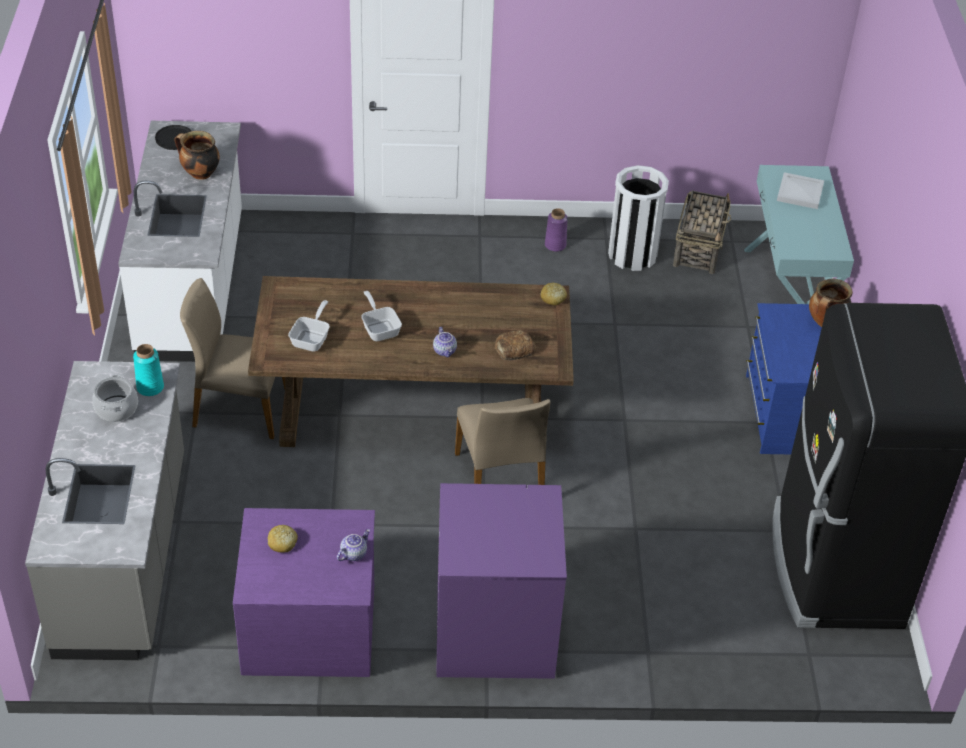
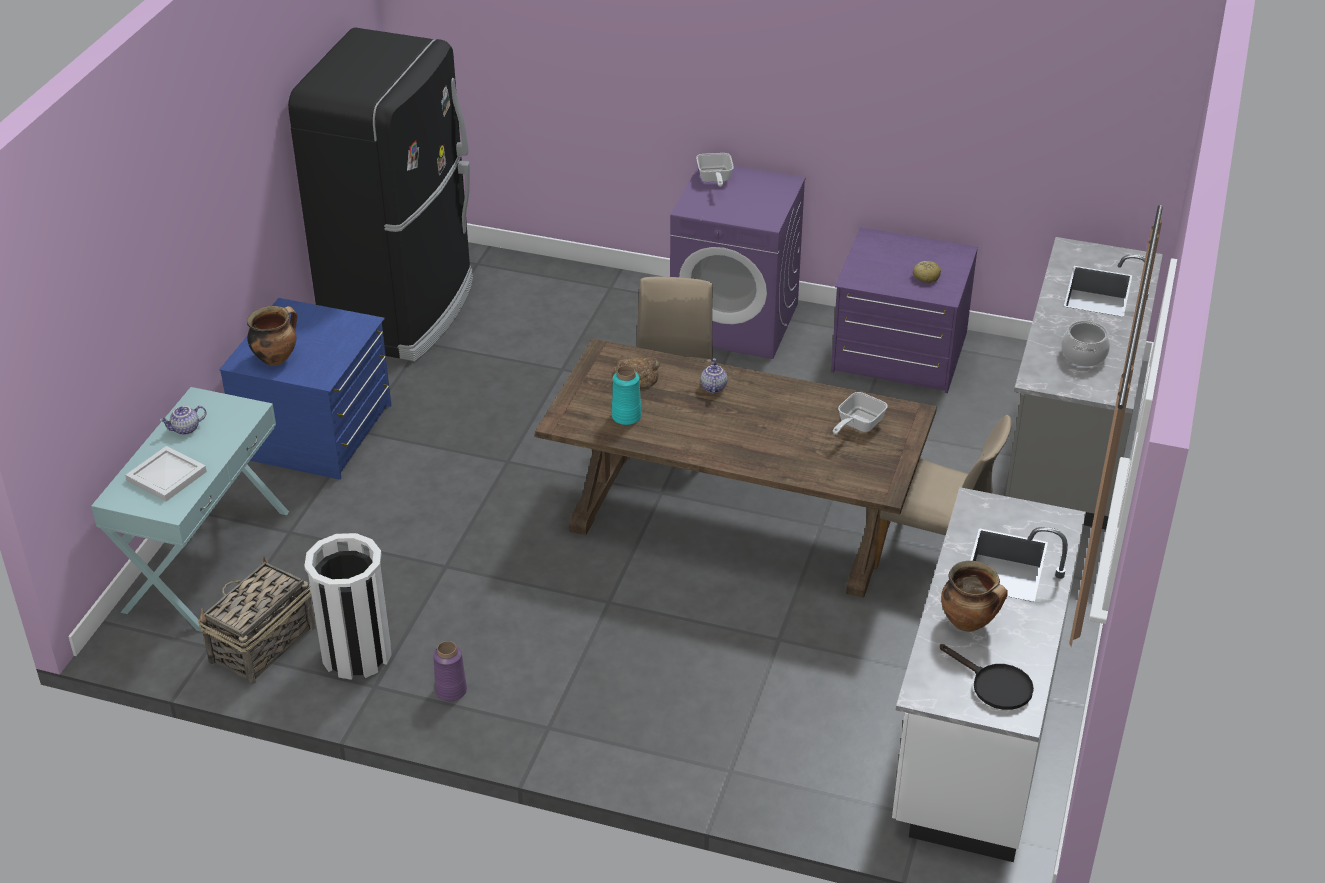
camera: 160 degrees left, 5 degrees down
turquoise vase [133,344,164,396] -> turquoise vase moved to [612,366,642,425]
teapot [337,529,370,561] -> teapot moved to [160,406,207,435]
frying pan [361,291,402,341] -> frying pan moved to [696,153,734,187]
bread [540,283,567,306] -> none

